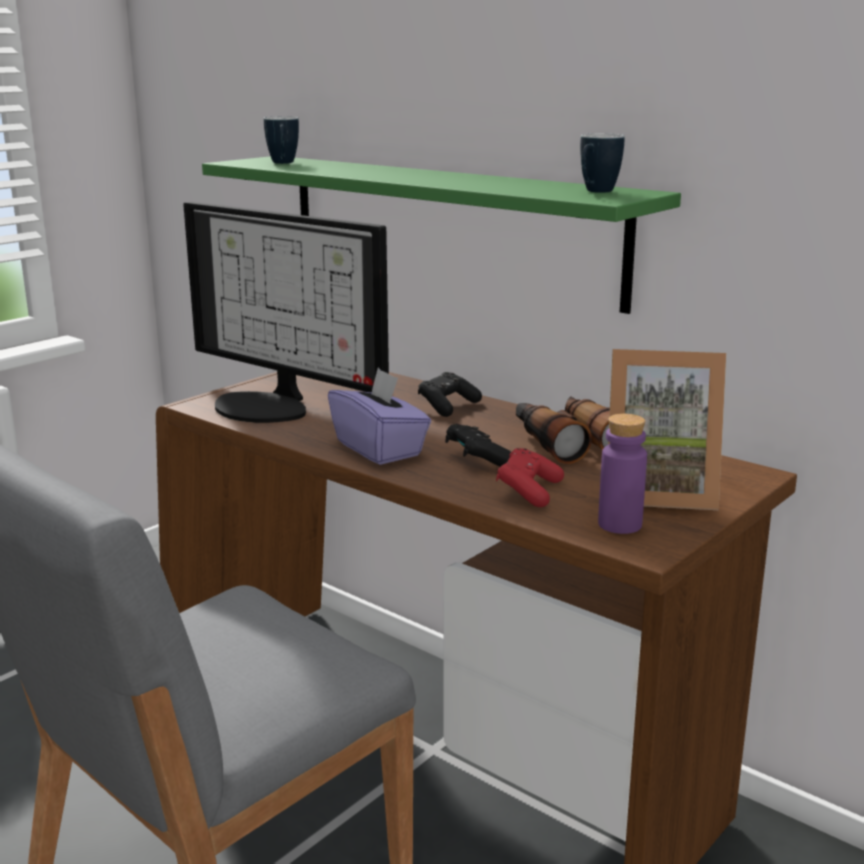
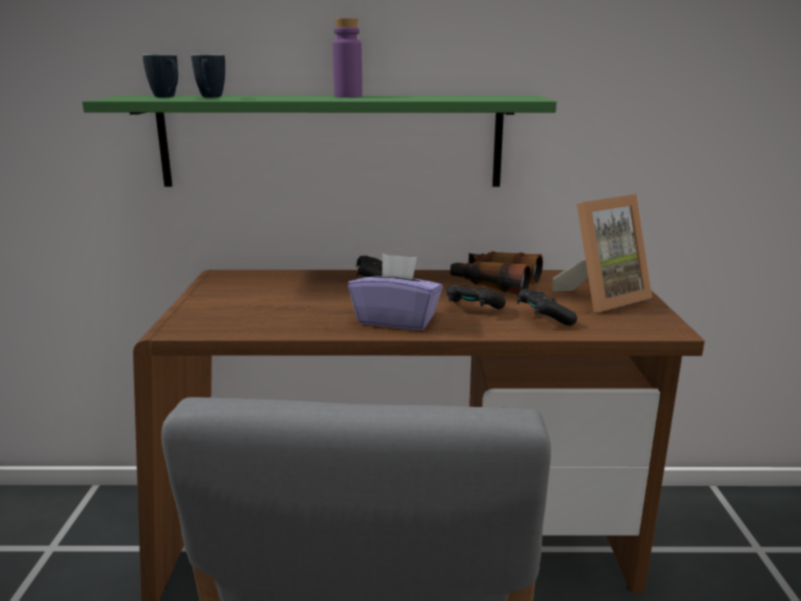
camera: 40 degrees left, 0 degrees up
monitor [183,202,389,423] -> none
red game controller [496,448,564,507] -> black game controller [517,289,577,326]
mug [580,133,625,193] -> mug moved to [191,54,225,98]
purple bottle [598,414,647,534] -> purple bottle moved to [333,18,362,98]

